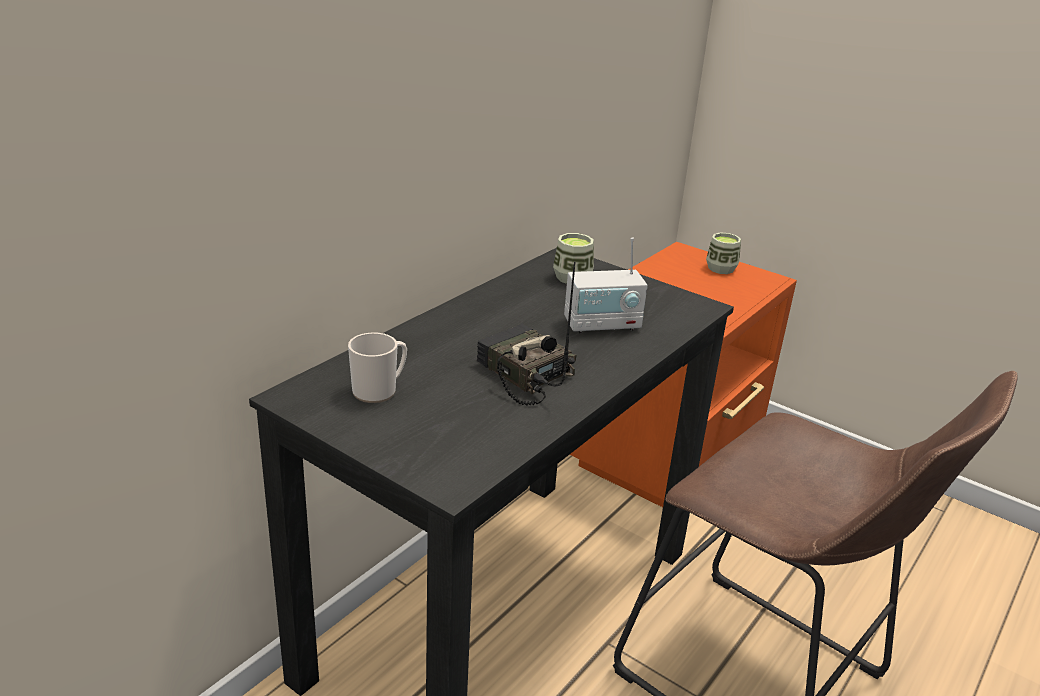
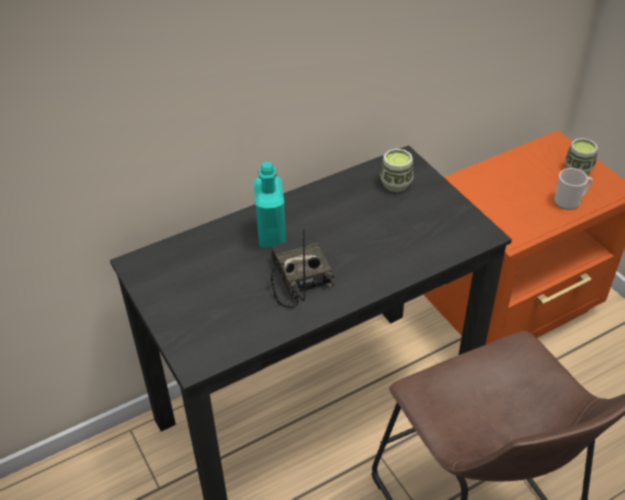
camera: 25 degrees right, 15 degrees up
mug [348,332,407,403] -> mug moved to [554,168,593,210]
radio [564,238,648,333] -> none
none -> turquoise bottle [254,162,286,248]

